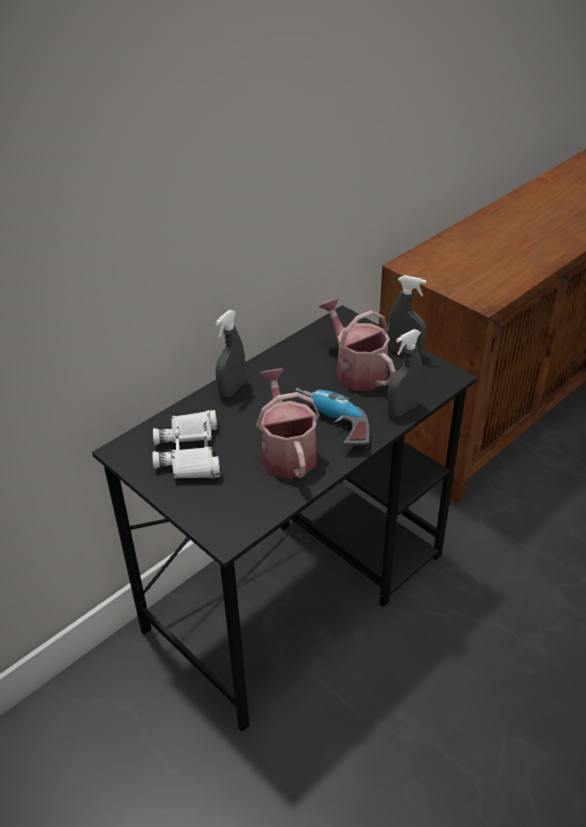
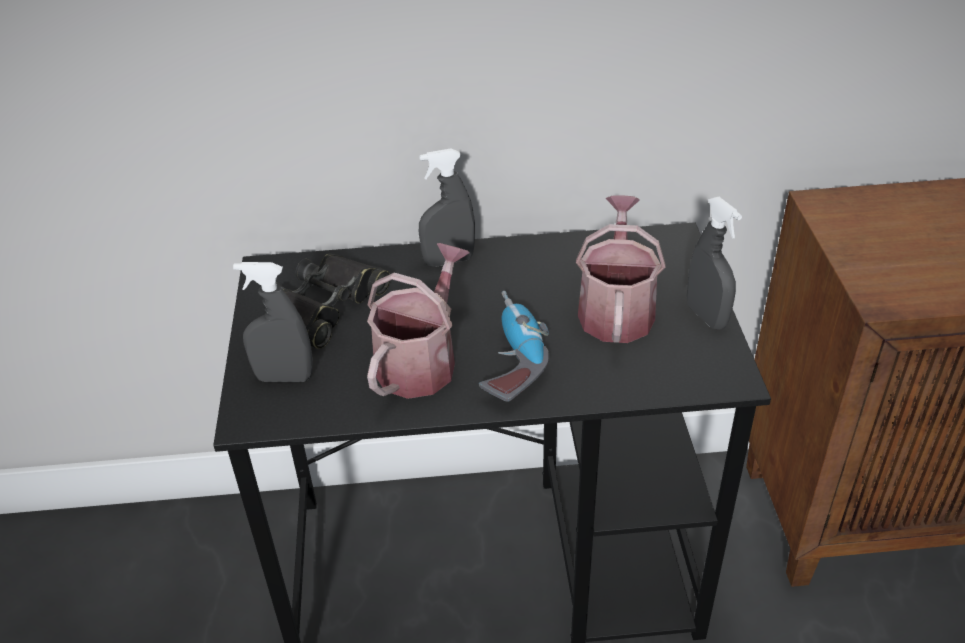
camera: 40 degrees right, 0 degrees up
white binoculars [152,410,220,479] -> black binoculars [276,254,390,349]
grey spray bottle [387,329,423,417] -> grey spray bottle moved to [233,262,313,382]

